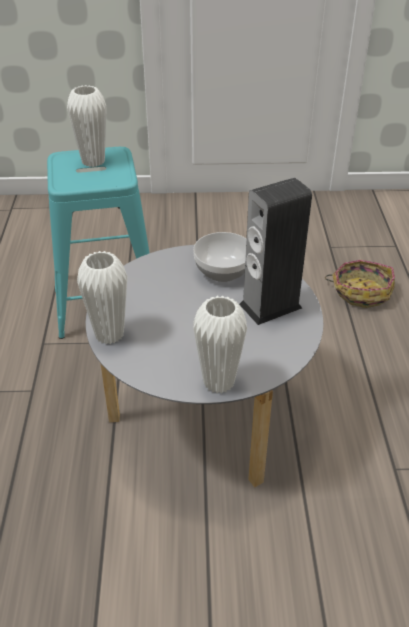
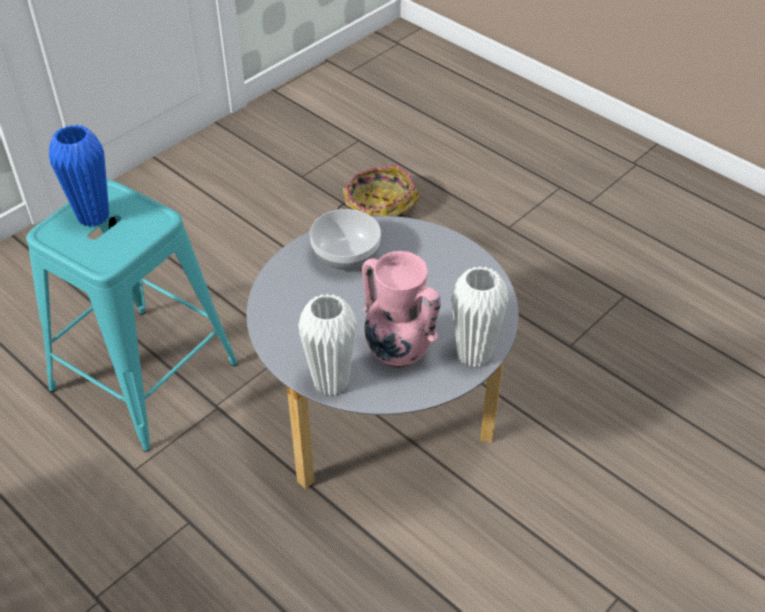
camera: 45 degrees left, 5 degrees up
white vase [67,85,107,167] -> blue vase [49,125,109,227]
speaker [239,178,312,325] -> none
none -> pink vase [362,251,441,368]

